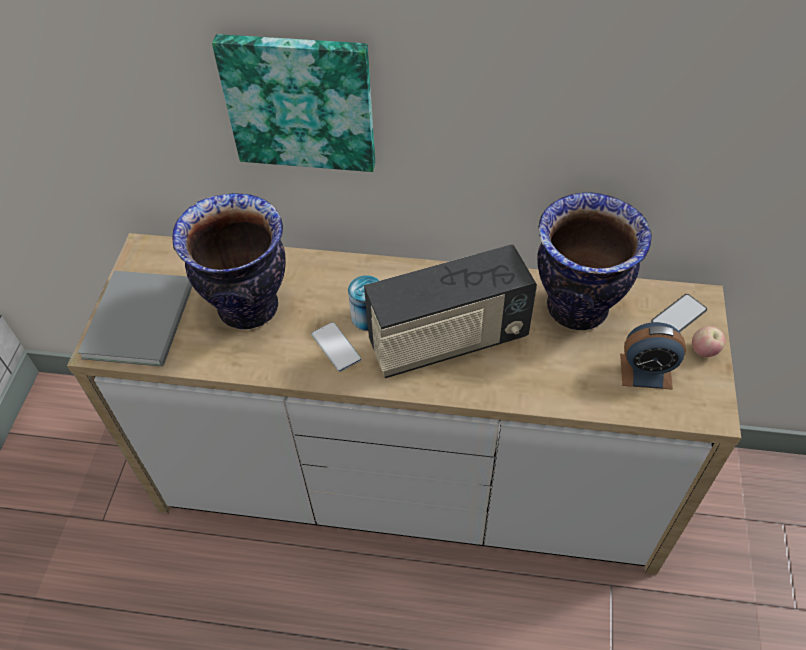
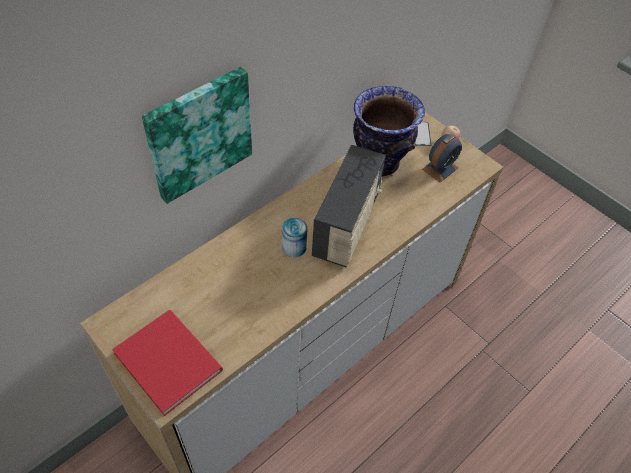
camera: 55 degrees left, 0 degrees up
grey book [78,271,193,367] -> red book [112,310,223,416]
vase [173,193,286,329] -> none
phone [311,322,361,372] -> none

